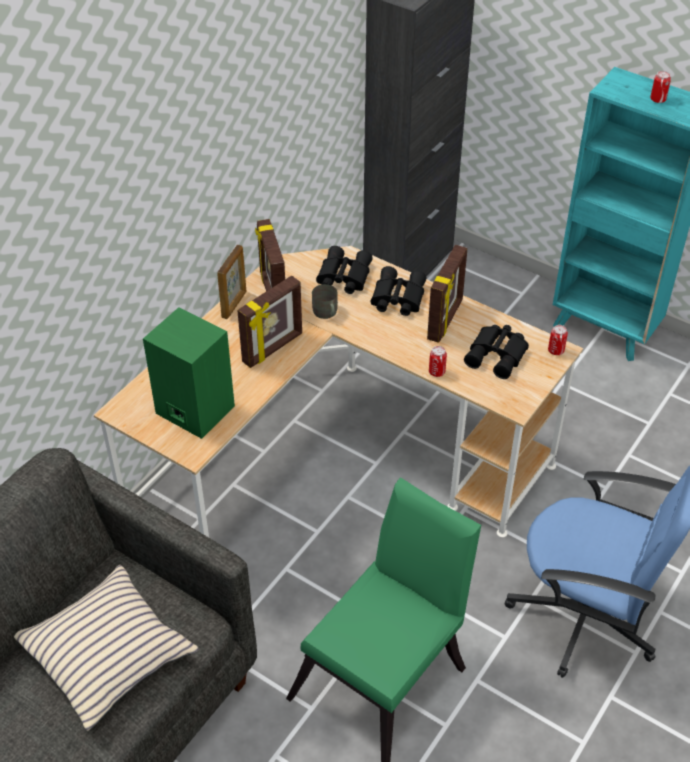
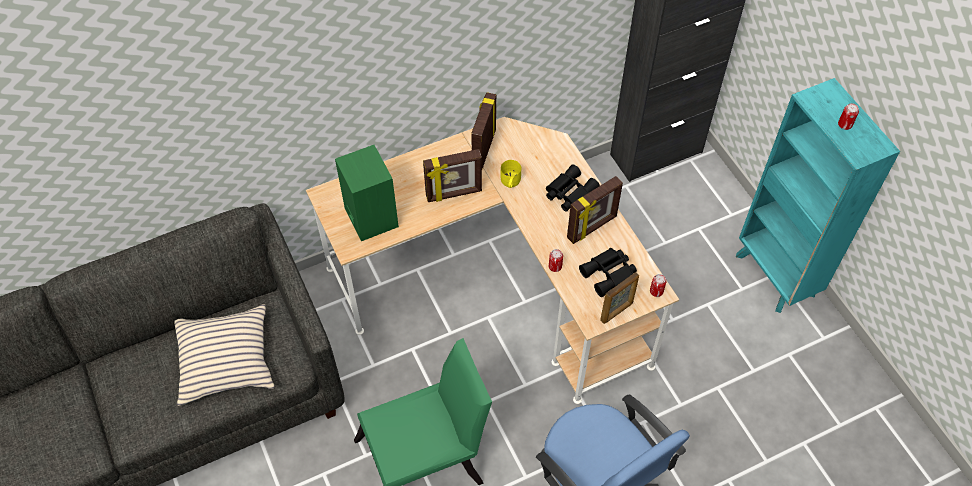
camera: 30 degrees right, 10 degrees up
picture frame [217,245,246,319] -> picture frame moved to [600,272,639,324]
grey mug [312,284,338,319] -> yellow mug [501,160,521,188]
black binoculars [316,246,373,294] -> none

